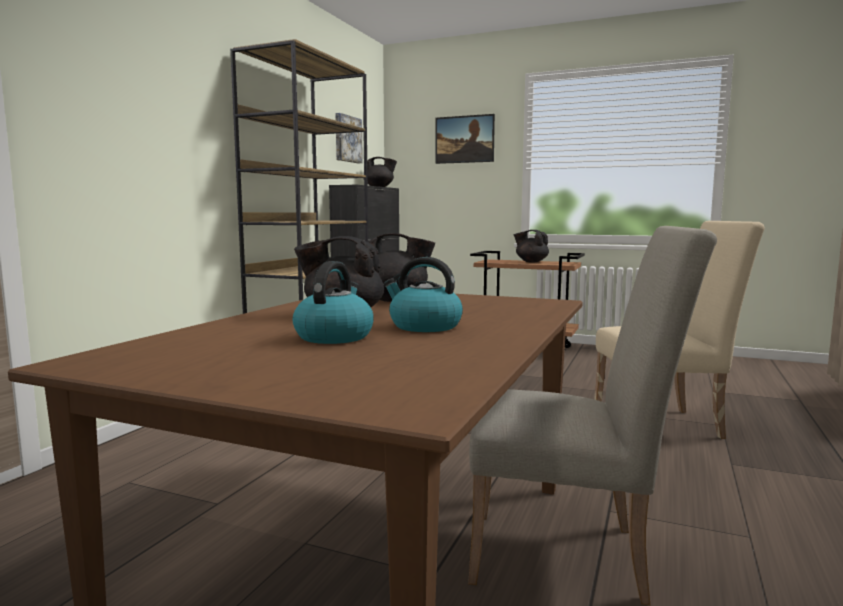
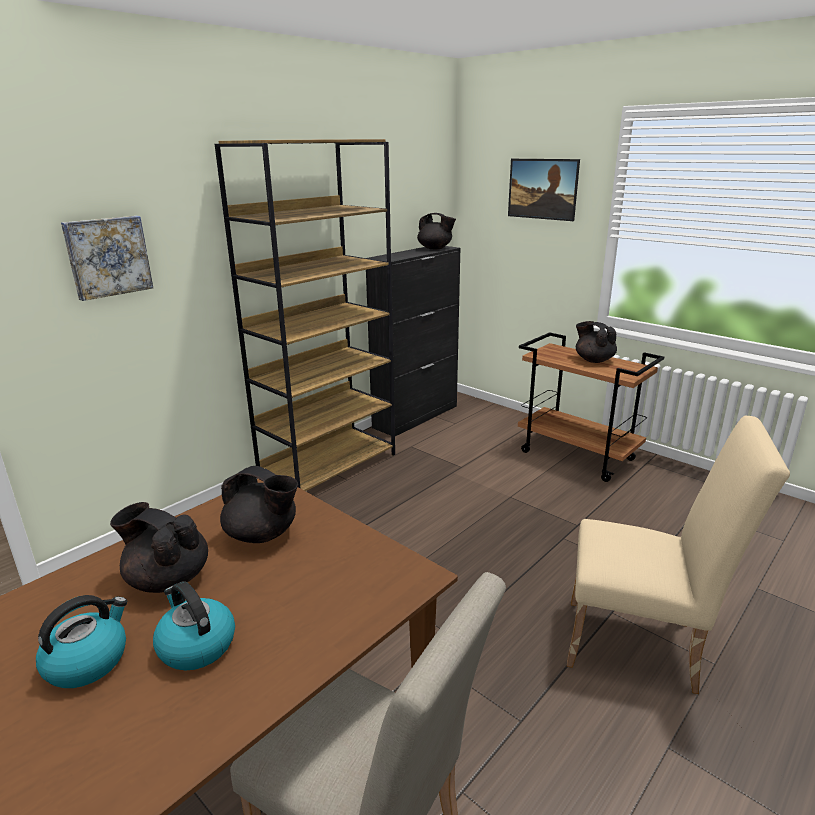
camera: 20 degrees right, 15 degrees up
picture [335,113,363,163] -> picture moved to [61,216,153,301]

